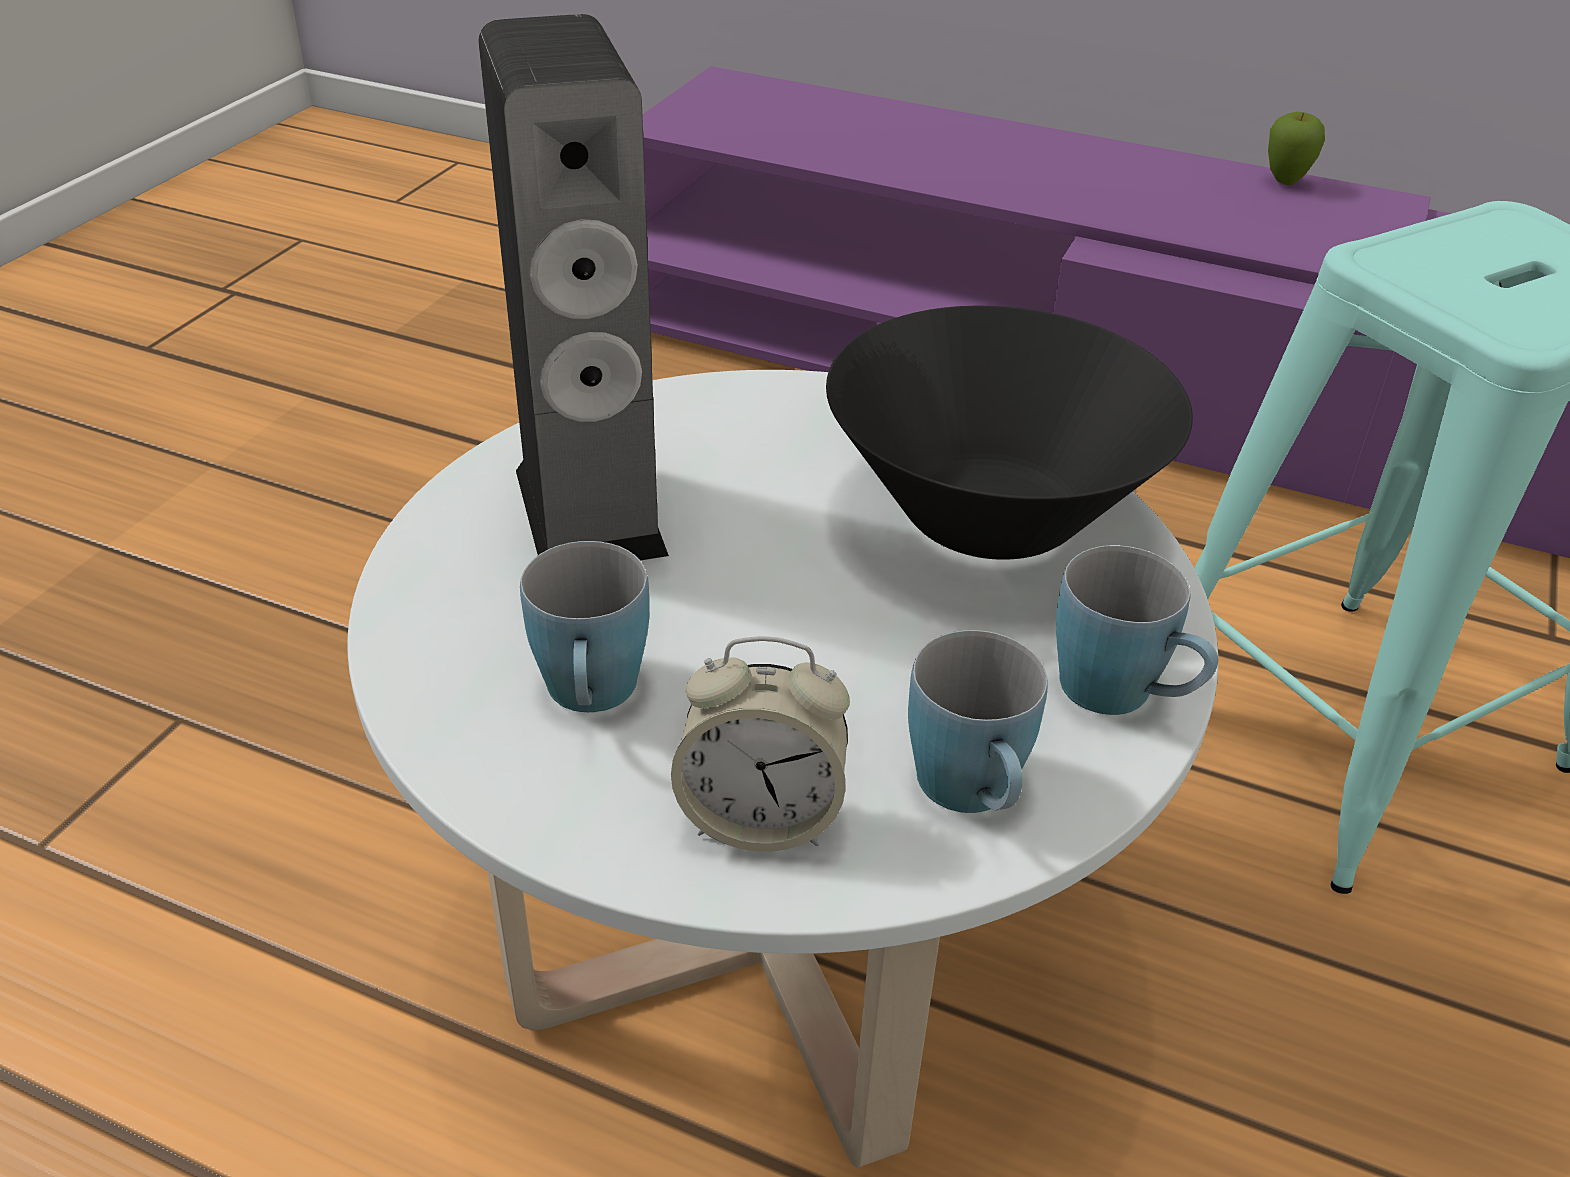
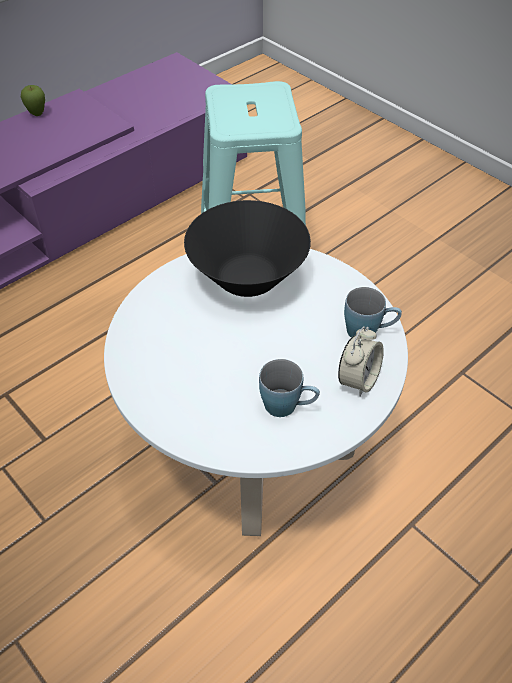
camera: 65 degrees left, 10 degrees up
speaker [479,14,669,561] -> none
blue mug [1056,545,1218,715] -> none

